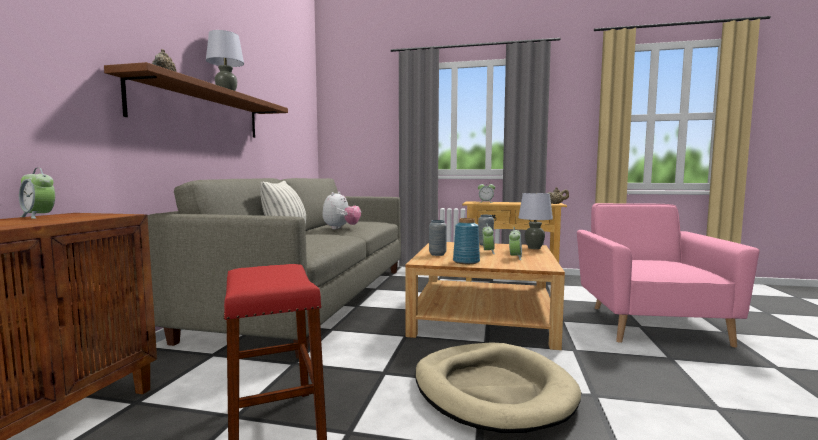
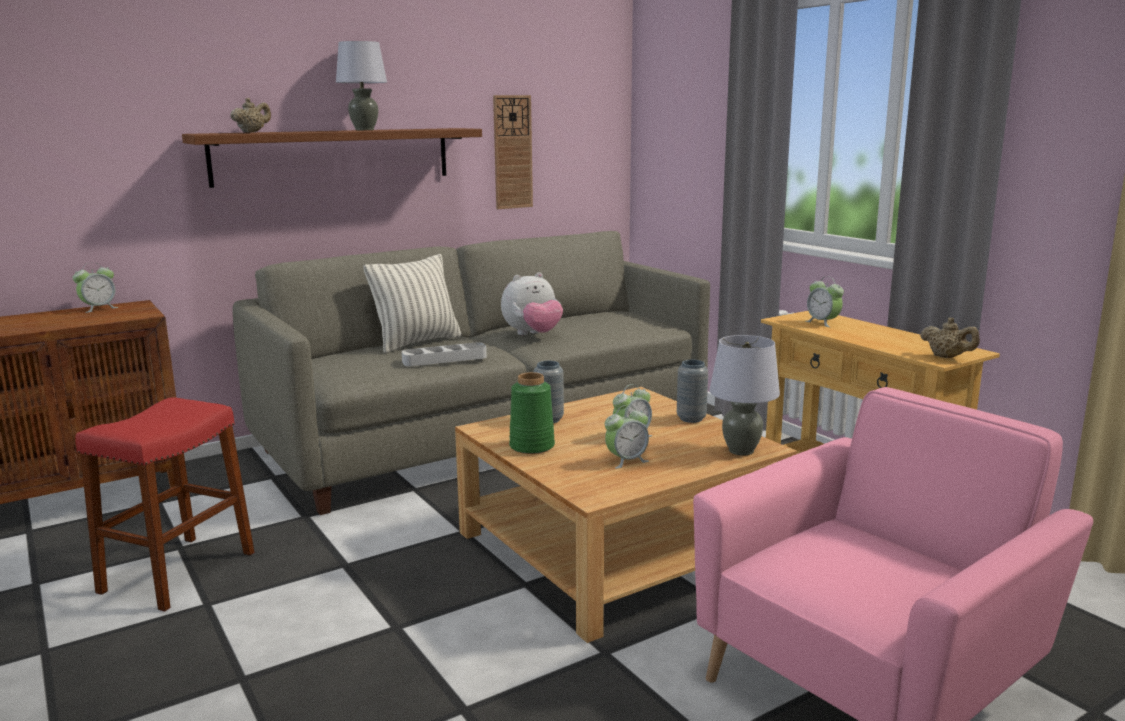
camera: 45 degrees right, 10 degrees up
alarm clock [19,168,55,219] -> alarm clock turned 120 degrees counterclockwise [73,262,119,313]
beige dog bed [415,342,581,433] -> none
blue vase [453,218,480,264] -> green vase [509,372,555,454]
none -> grey tray [402,342,487,366]
none -> wall clock [493,95,533,209]

